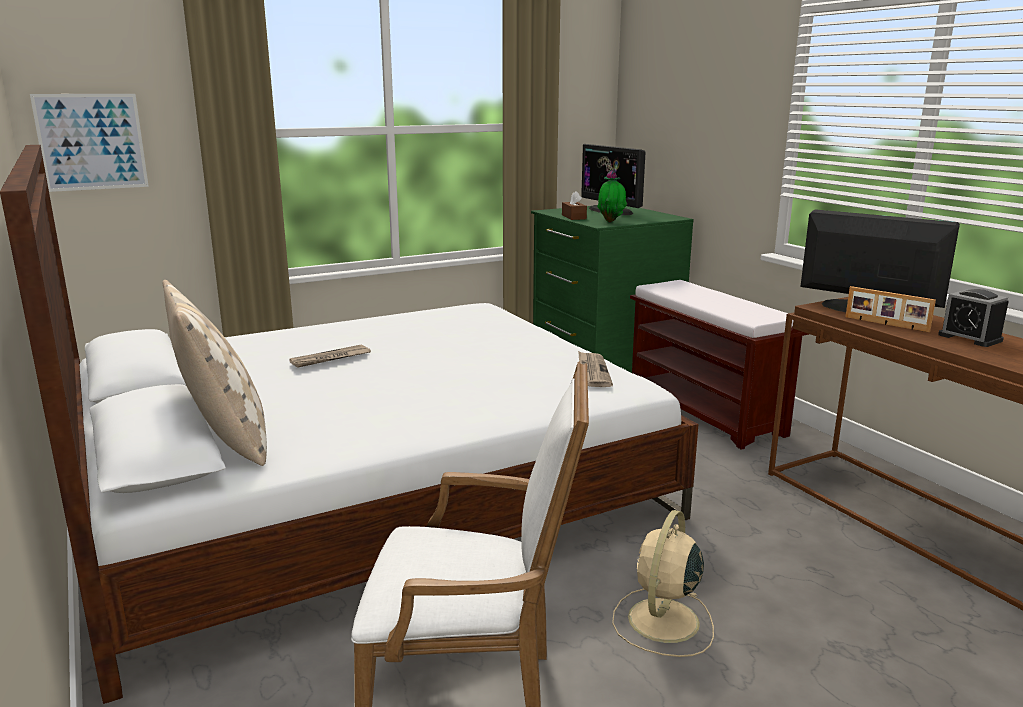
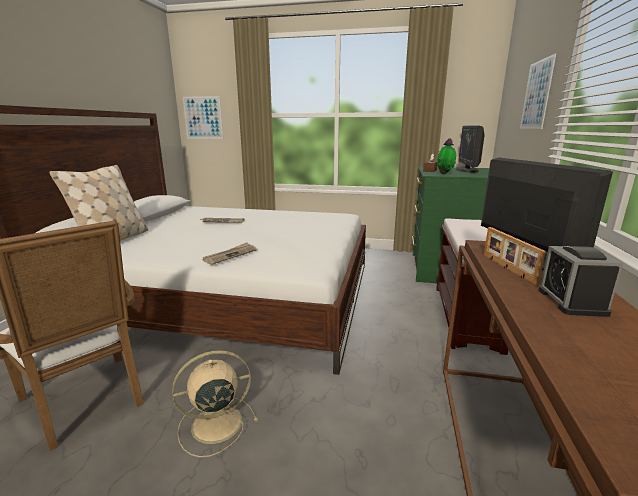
camera: 40 degrees right, 0 degrees up
newspaper [578,351,613,387] -> newspaper moved to [203,242,257,265]
none -> picture [520,53,556,129]

